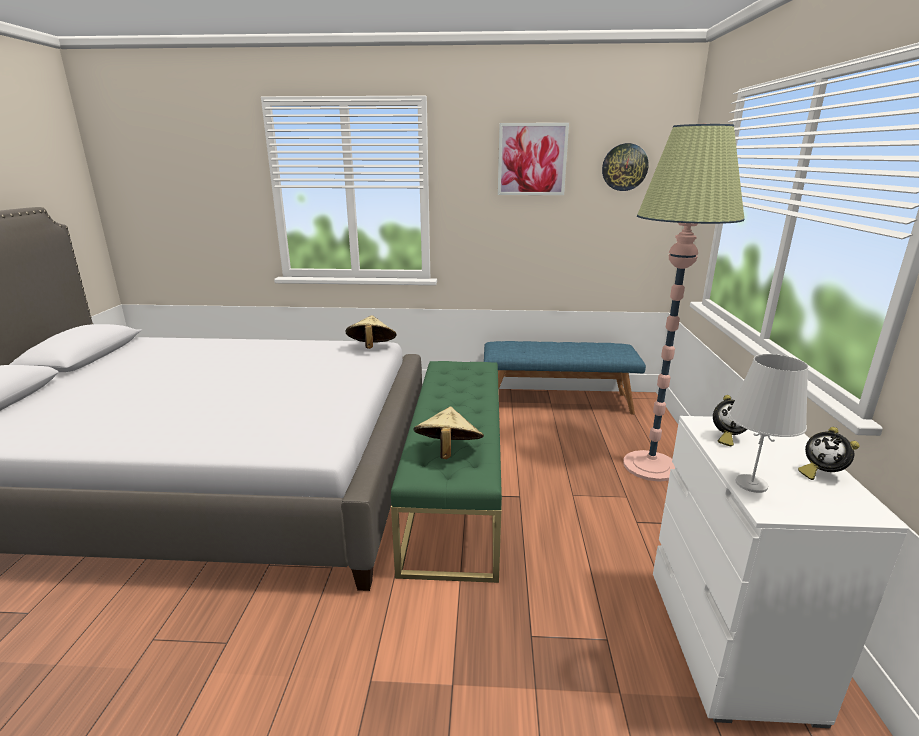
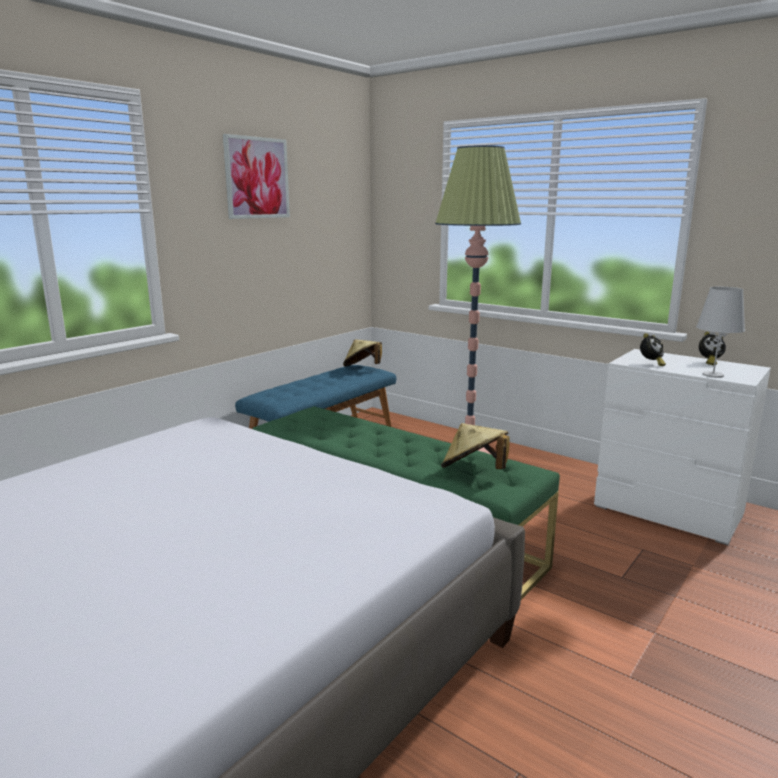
camera: 55 degrees left, 5 degrees down
beige hat [345,315,397,349] -> beige hat moved to [343,339,382,367]
wall clock [602,143,649,191] -> none

